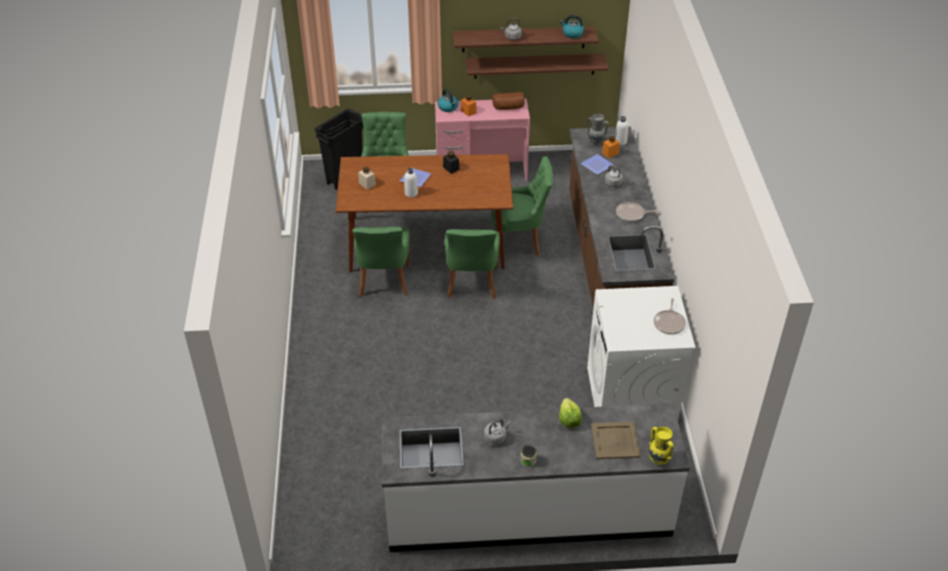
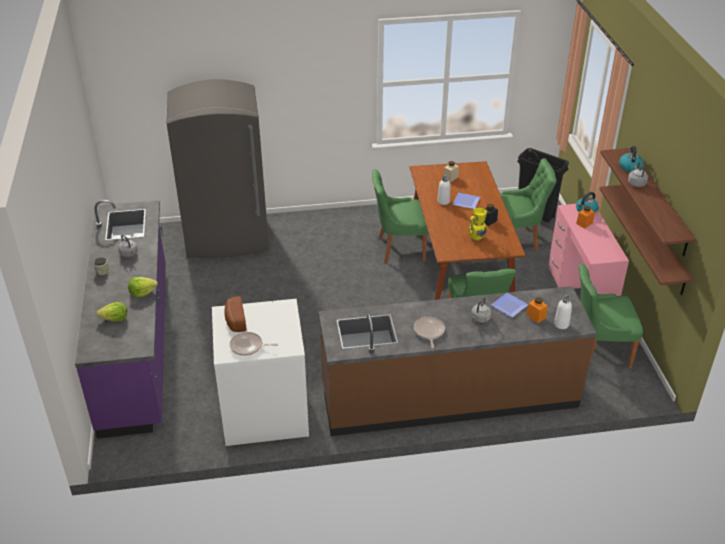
camera: 85 degrees right, 5 degrees down
white counter [381,403,690,552] -> purple counter [75,200,166,438]
green chair [445,229,500,299] -> green chair moved to [579,263,643,368]
bread [492,92,525,110] -> bread moved to [224,296,247,332]
kettle [560,15,584,38] -> kettle moved to [619,146,644,172]
grey vase [587,114,609,146] -> none
beige tray [591,422,641,459] -> lettuce [96,302,127,322]
yellow vase [648,426,674,465] -> yellow vase moved to [469,208,487,241]
none -> grey fridge [166,79,269,258]

